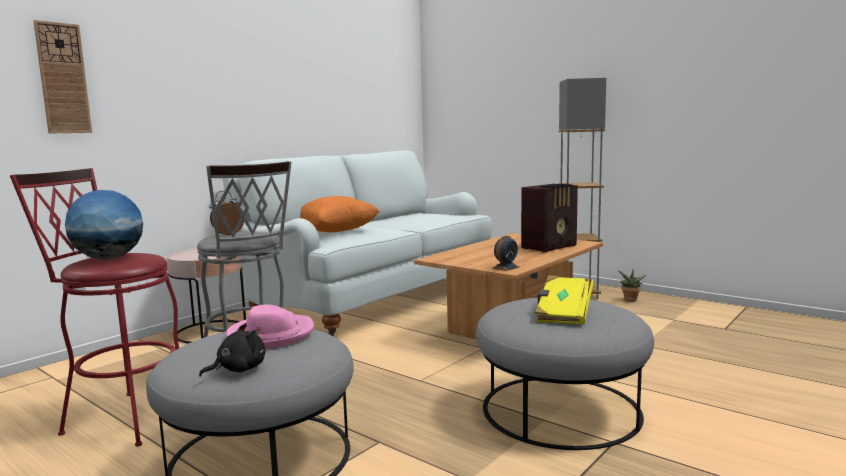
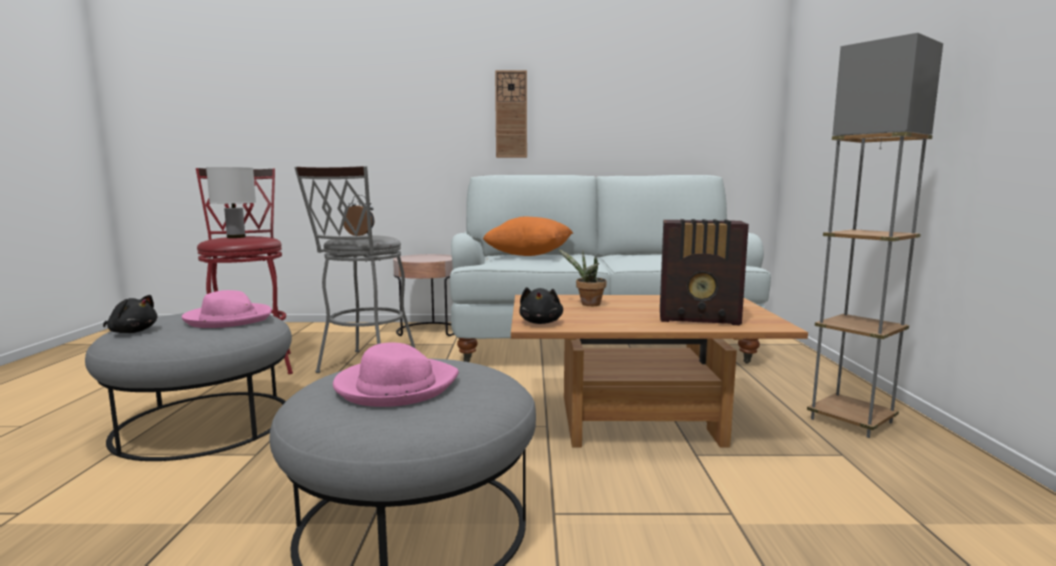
camera: 50 degrees right, 0 degrees up
wall clock [33,20,92,134] -> wall clock moved to [495,70,527,158]
globe [65,190,143,259] -> white table lamp [206,167,256,238]
alarm clock [492,236,520,271] -> black plush toy [519,287,563,324]
yellow book [535,275,594,325] -> pink hat [333,343,459,407]
potted plant [618,269,646,302] -> potted plant moved to [558,249,606,306]

